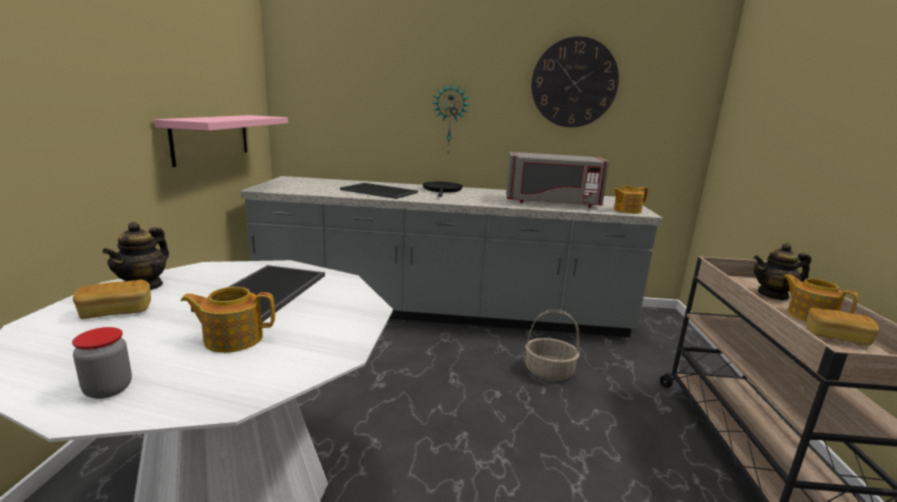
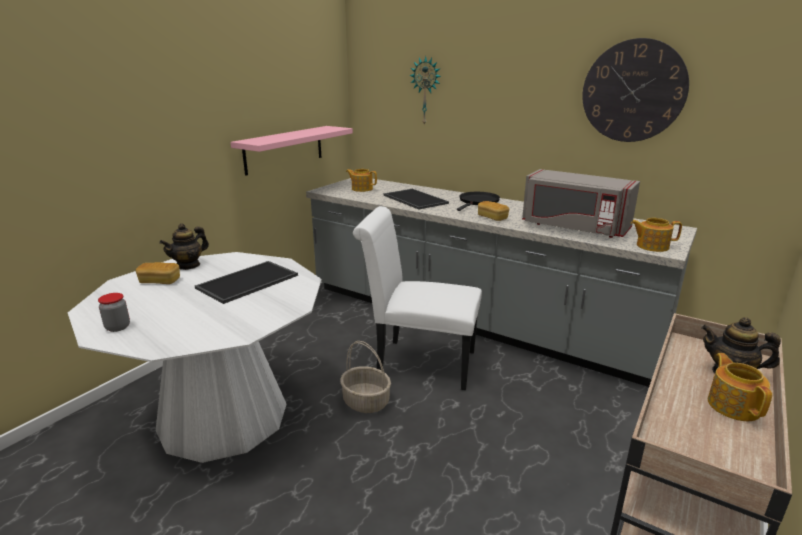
camera: 30 degrees right, 5 degrees up
teapot [180,287,275,353] -> teapot moved to [346,169,377,192]
wall clock [432,84,470,155] -> wall clock moved to [409,56,441,126]
basket [525,309,580,381] -> basket moved to [340,341,391,413]
bread [806,308,880,345] -> bread moved to [478,201,509,221]
none -> white chair [353,206,482,390]

